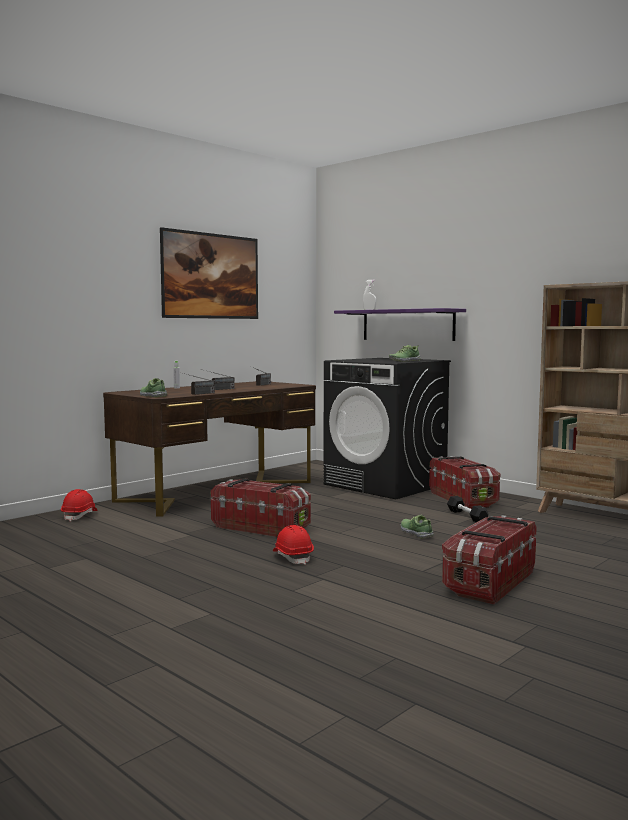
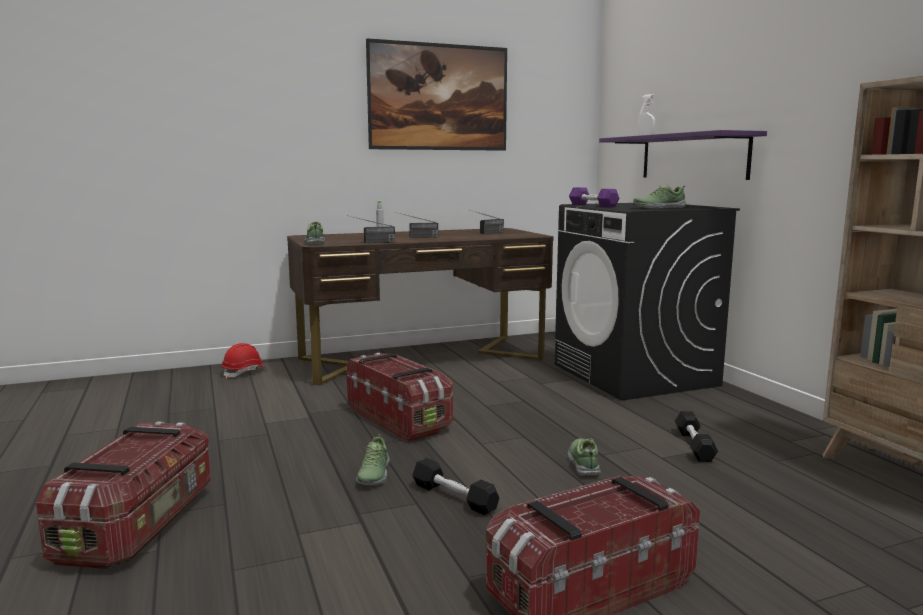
camera: 25 degrees right, 5 degrees up
red hard hat [273,525,314,565] -> shoe [356,434,390,485]
storage box [429,456,500,509] -> storage box moved to [36,422,211,569]
none -> black dumbbell [412,458,499,515]
none -> purple dumbbell [569,187,619,207]

